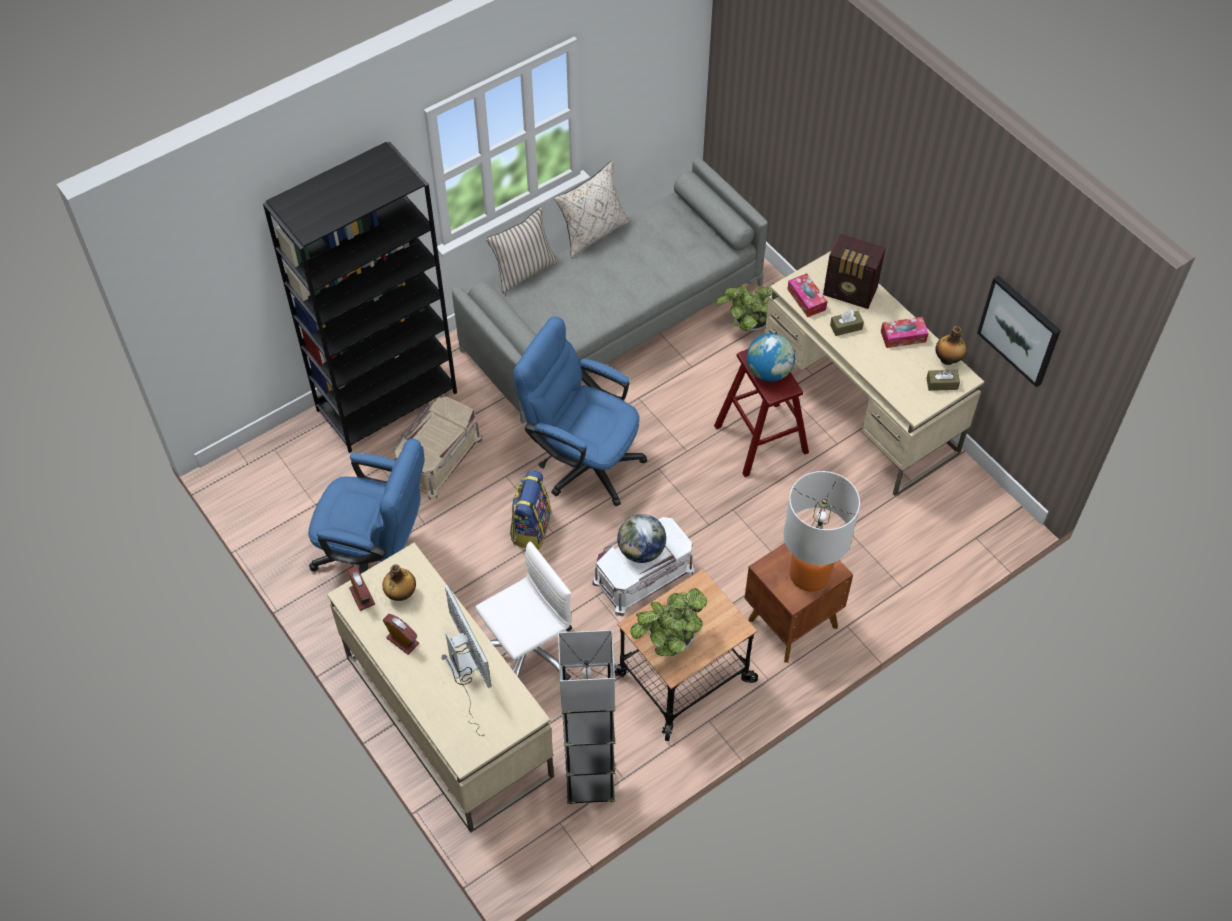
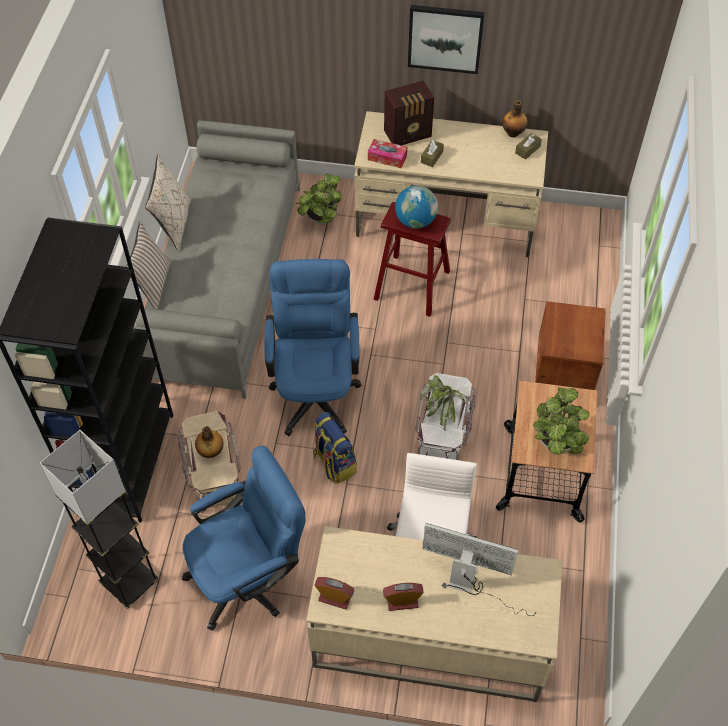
camera: 45 degrees left, 0 degrees up
bottle [383,564,416,601] -> bottle moved to [195,426,223,458]
blue office chair [513,316,647,506] -> blue office chair turned 105 degrees clockwise [264,259,362,436]
grey floor lamp [558,630,615,804] -> grey floor lamp moved to [40,430,159,609]
globe [617,514,666,563] -> potted plant [420,375,468,431]
table lamp [784,471,860,592] -> none
tissue box [881,317,929,348] -> none
picture [977,275,1061,387] -> picture moved to [408,5,485,74]

